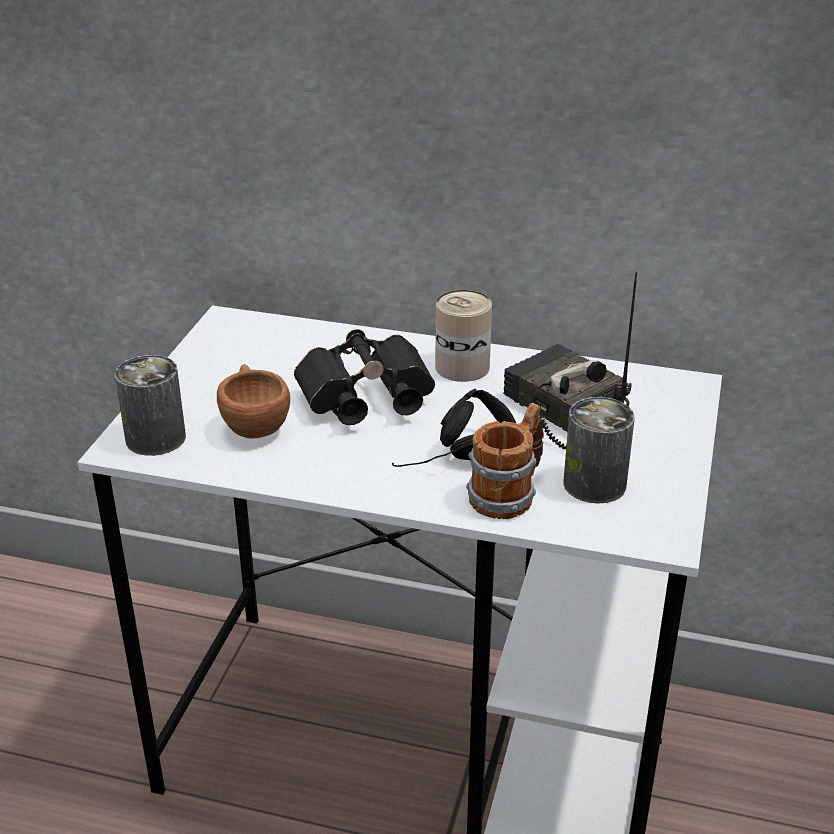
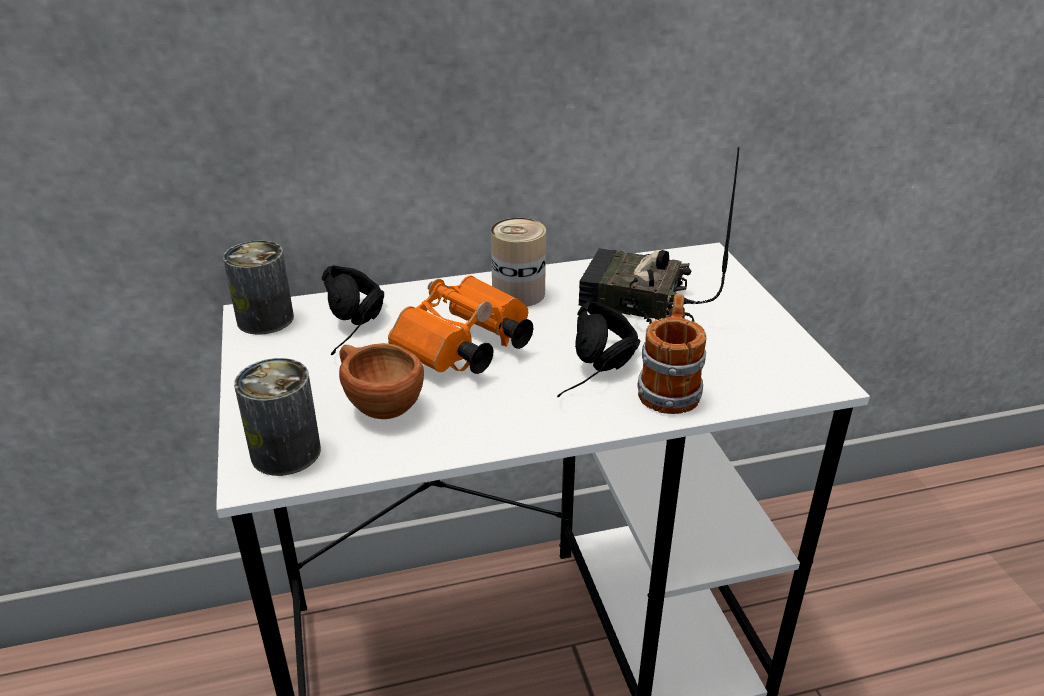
camera: 30 degrees left, 0 degrees up
black binoculars [294,329,435,425] -> orange binoculars [388,275,533,374]
can [563,397,635,503] -> can moved to [223,240,294,335]
none -> black headphones [321,266,384,355]

